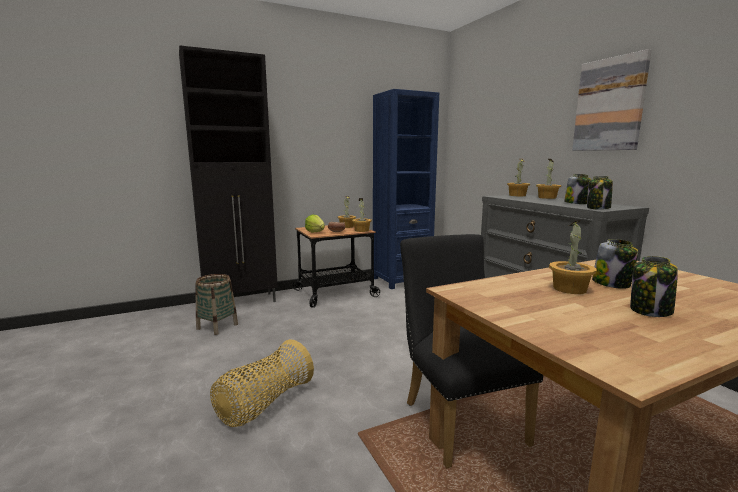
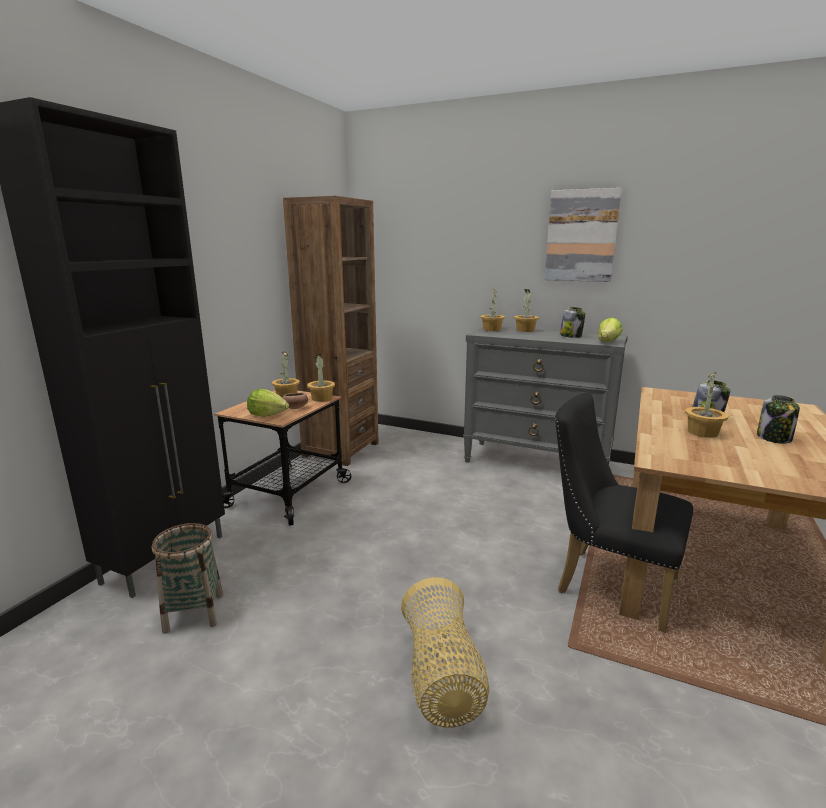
camera: 40 degrees left, 5 degrees up
blue bookcase [373,89,439,289] -> brown bookcase [283,196,379,466]
jar [587,176,613,209] -> lettuce [598,317,622,342]

